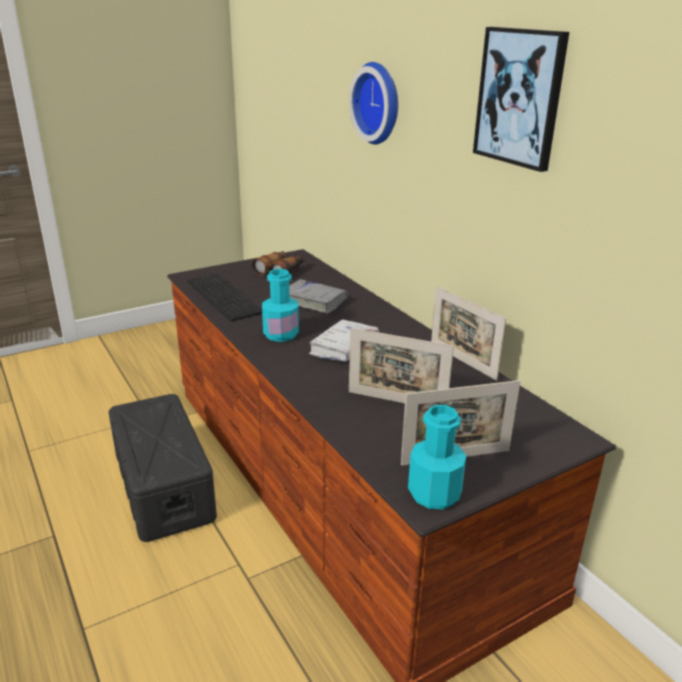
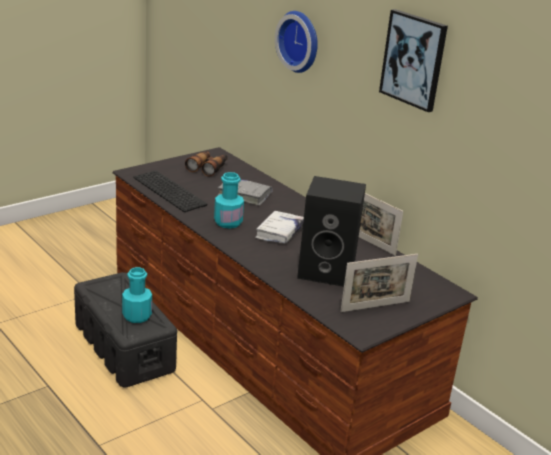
camera: 10 degrees left, 0 degrees up
picture frame [349,328,454,403] -> black speaker [297,176,366,287]
turquoise bottle [408,405,466,509] -> turquoise bottle moved to [122,267,152,323]

